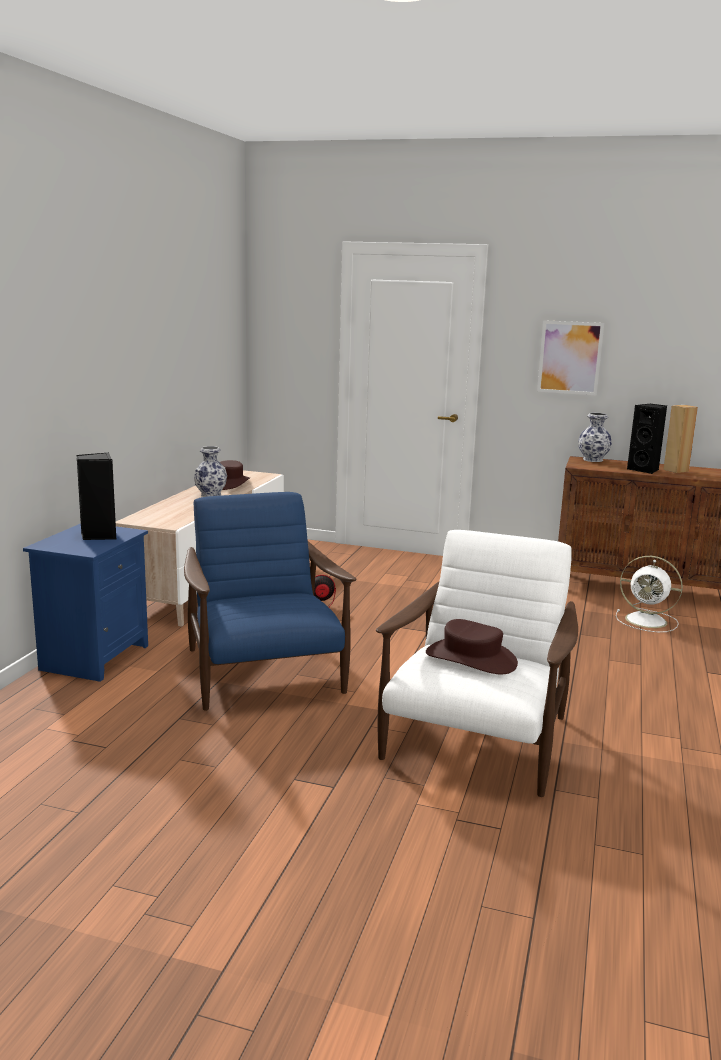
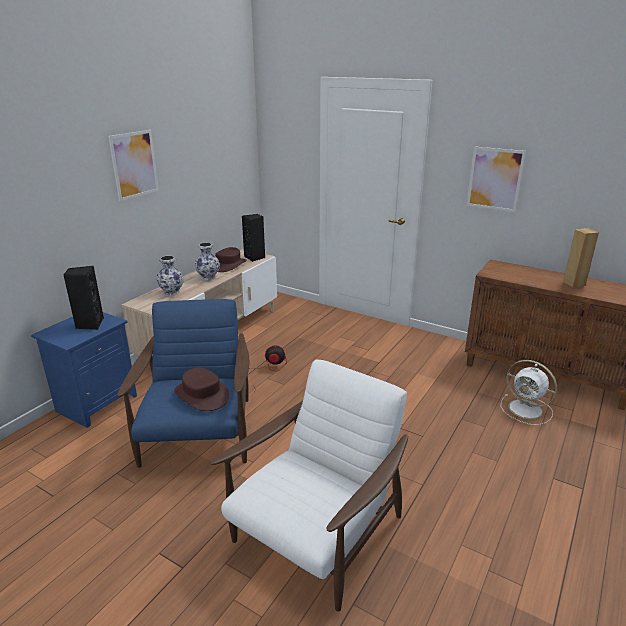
camera: 15 degrees right, 10 degrees up
brown hat [426,619,518,674] -> brown hat moved to [174,367,229,411]
vase [578,413,612,462] -> vase moved to [157,256,184,296]
black speaker [627,404,667,474] -> black speaker moved to [242,214,265,262]
none -> picture [108,130,159,201]

